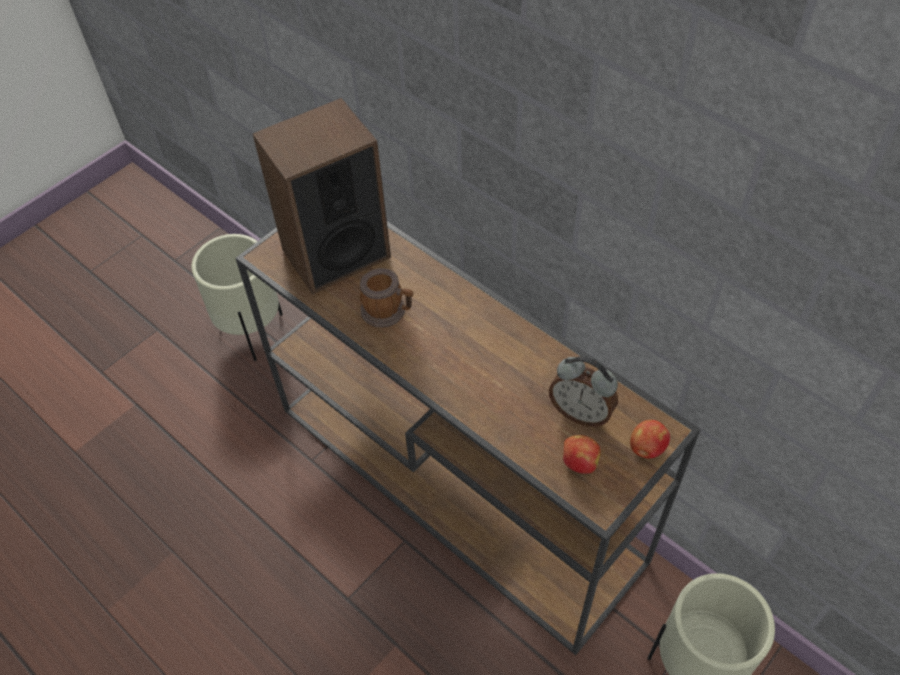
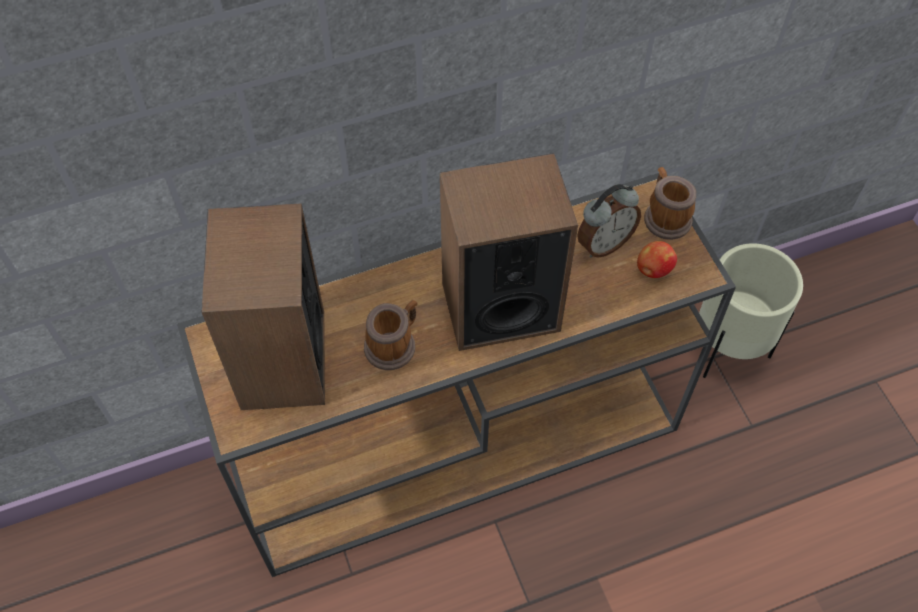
camera: 65 degrees left, 5 degrees up
beige planter [192,234,283,361] -> none
apple [630,420,670,458] -> mug [644,167,696,240]
none -> speaker [440,153,578,351]

